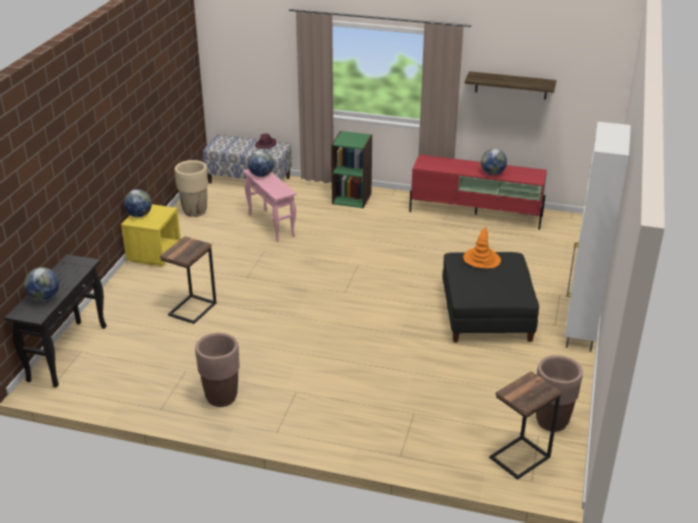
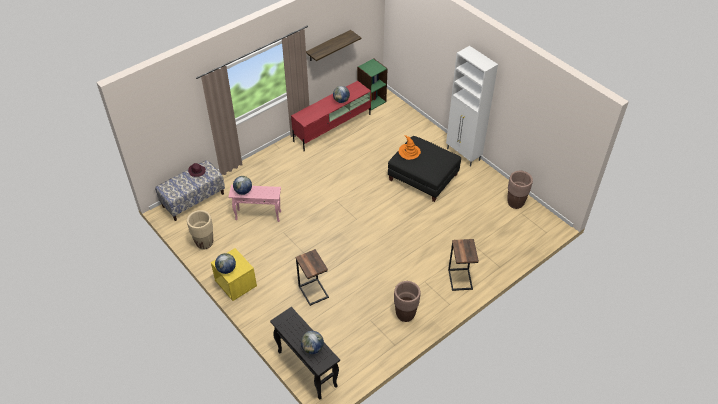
camera: 55 degrees left, 15 degrees up
green bookcase [331,131,372,208] -> green bookcase moved to [357,58,388,111]
side table [489,371,562,480] -> side table moved to [448,239,479,291]

